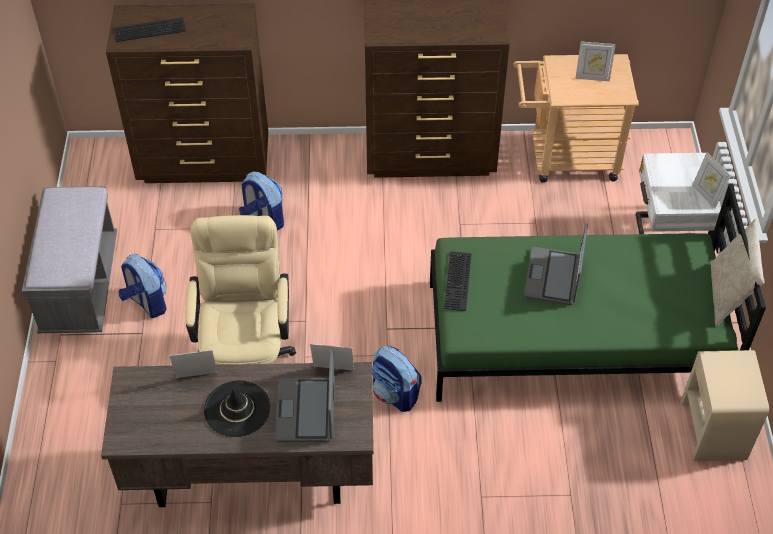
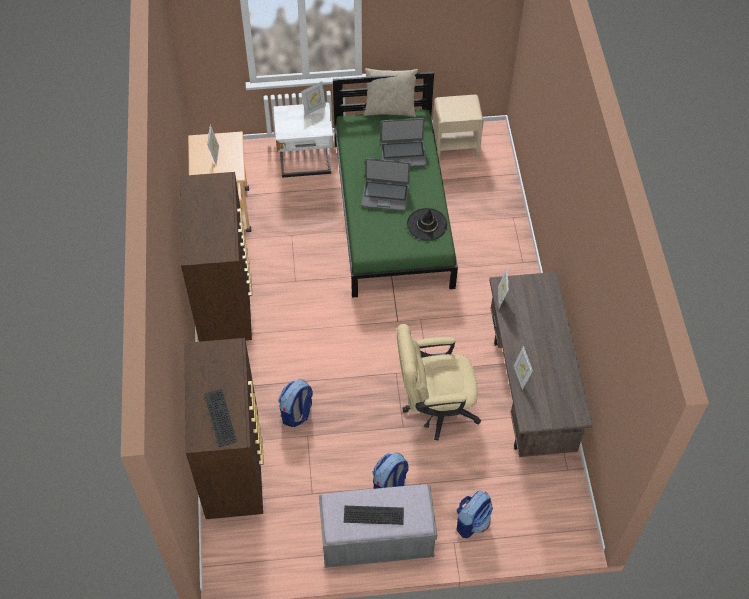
camera: 95 degrees left, 5 degrees up
black hat [204,380,270,437] -> black hat moved to [407,208,448,241]
laptop [275,348,335,442] -> laptop moved to [381,118,427,167]
backpack [372,345,422,412] -> backpack moved to [457,491,493,538]
keyboard [444,251,472,311] -> keyboard moved to [344,506,404,525]

